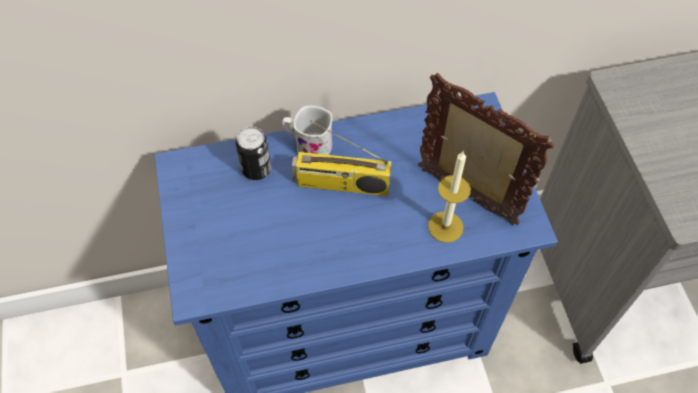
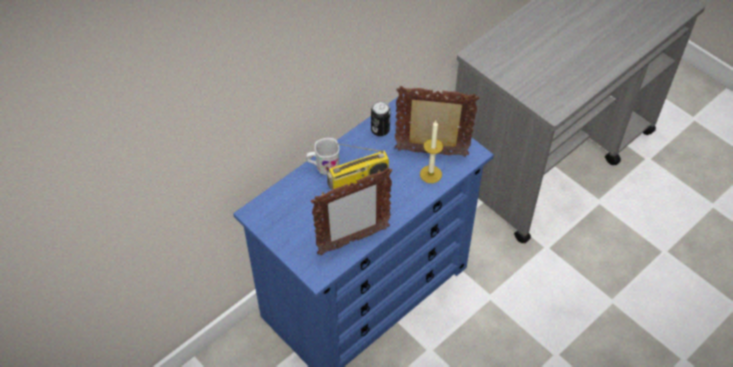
camera: 30 degrees left, 5 degrees down
can [236,127,271,180] -> can moved to [371,101,391,136]
none -> picture frame [311,167,392,255]

